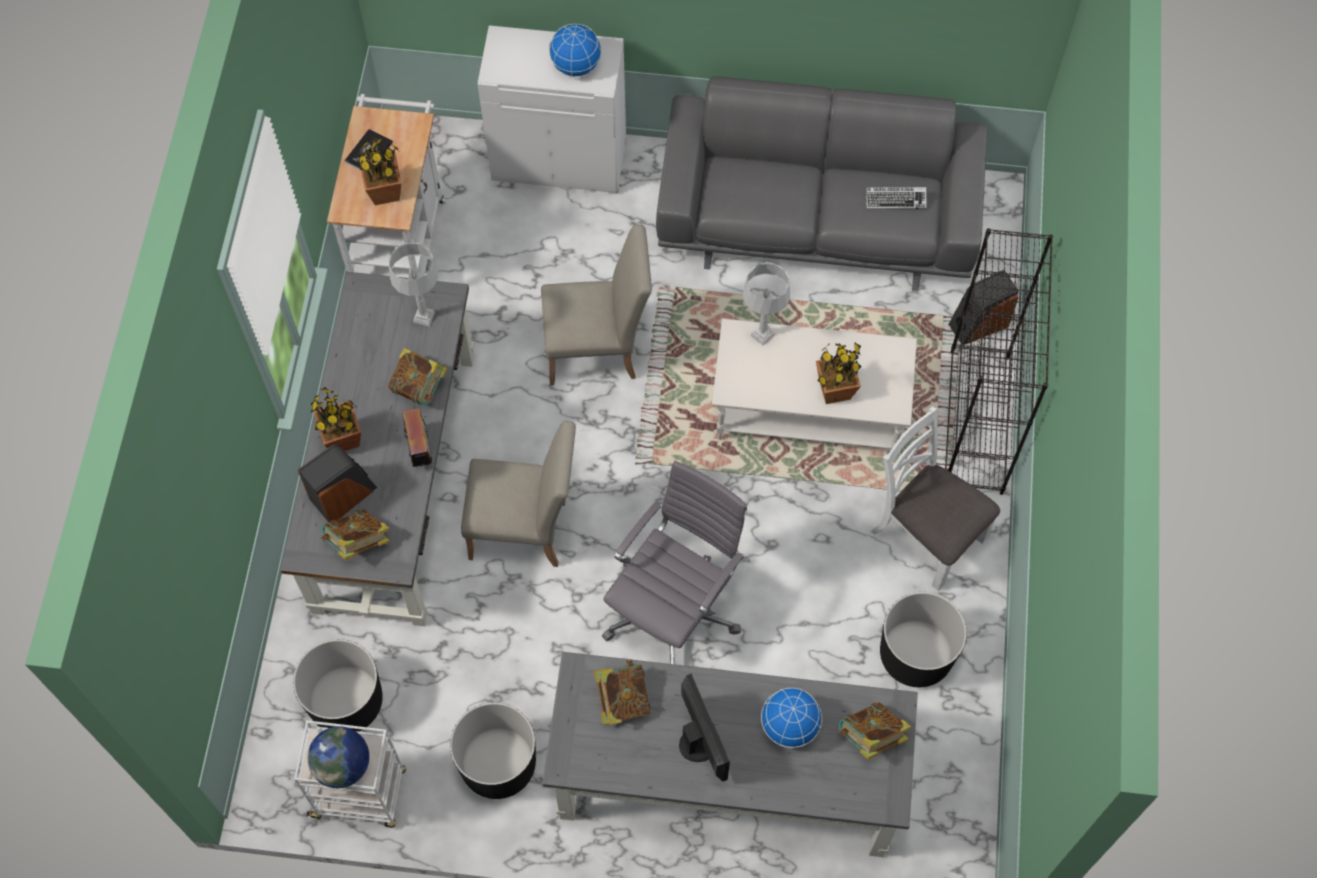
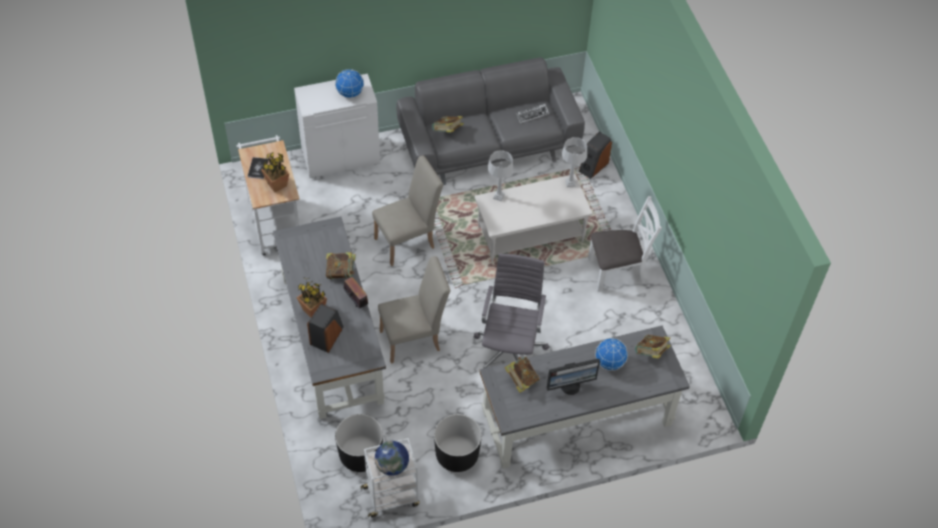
camera: 25 degrees left, 10 degrees down
book [320,509,390,560] -> book moved to [432,116,464,133]
grey table lamp [389,243,438,327] -> grey table lamp moved to [562,137,587,187]
monitor [679,673,730,782] -> monitor turned 120 degrees clockwise [547,359,600,395]
potted plant [816,342,862,404] -> none
white chair [871,406,1000,591] -> white chair turned 150 degrees clockwise [588,196,662,292]
black planter [880,592,967,687] -> none
black bookcase [945,228,1053,495] -> none

